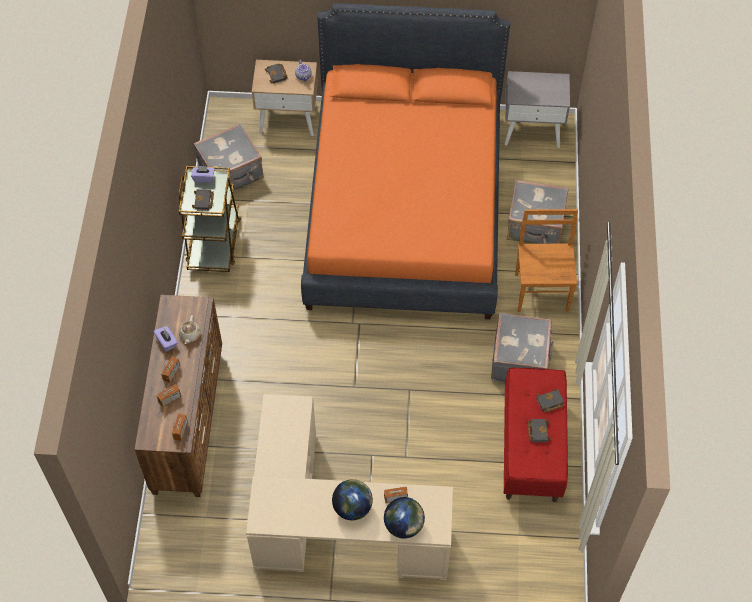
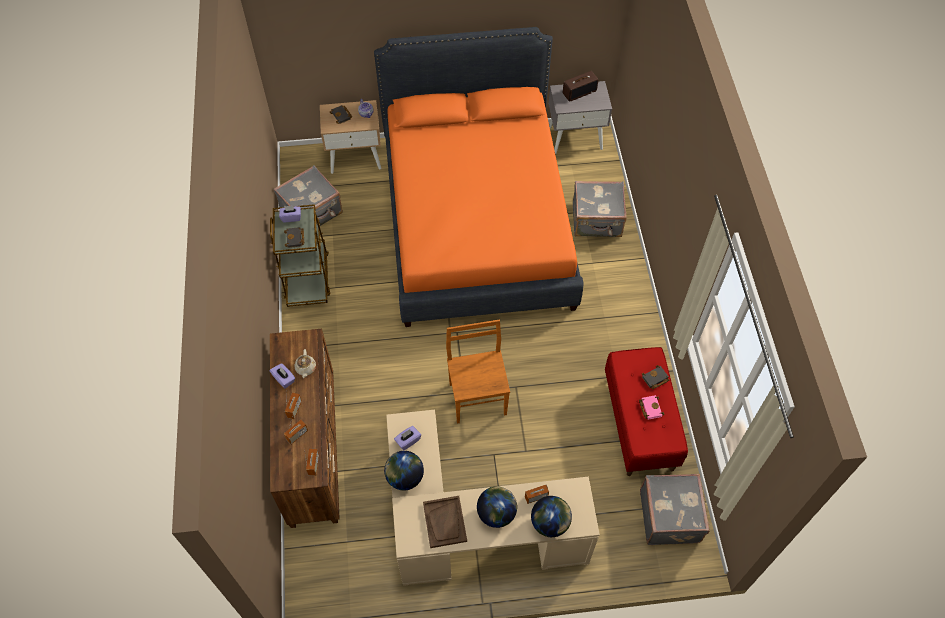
camera: 10 degrees left, 0 degrees up
grey suitcase [491,313,553,382] -> grey suitcase moved to [640,474,710,545]
brown chair [515,209,578,312] -> brown chair moved to [446,320,510,423]
black book [527,419,551,442] -> pink book [639,395,665,420]
none -> globe [384,451,424,491]
none -> purple tissue box [394,426,421,450]
none -> brown tray [423,496,467,548]
none -> radio [563,71,598,102]

